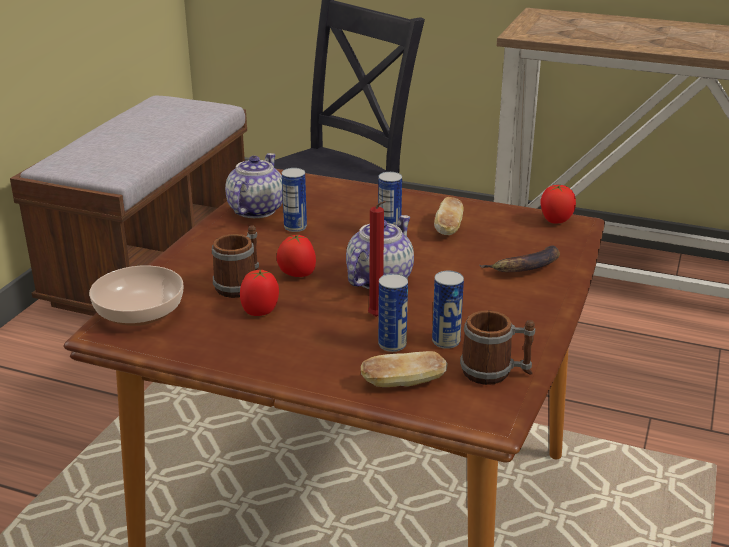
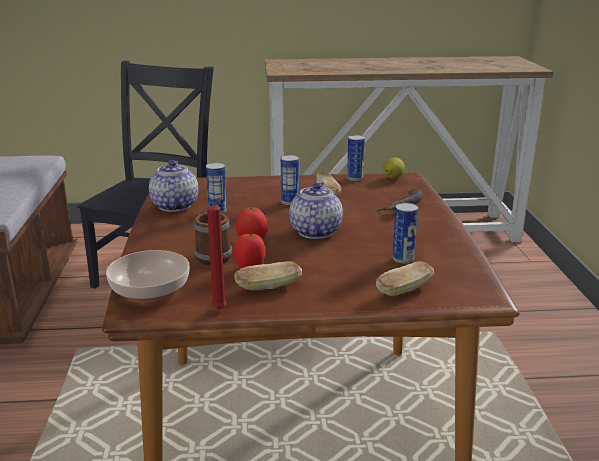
camera: 25 degrees left, 5 degrees down
red candle [368,201,386,317] -> red candle moved to [207,198,227,310]
can [378,273,408,352] -> can moved to [347,135,365,181]
mug [460,310,535,385] -> none
tomato [541,184,576,223] -> lemon [383,158,405,179]
none -> bread [234,261,302,290]

